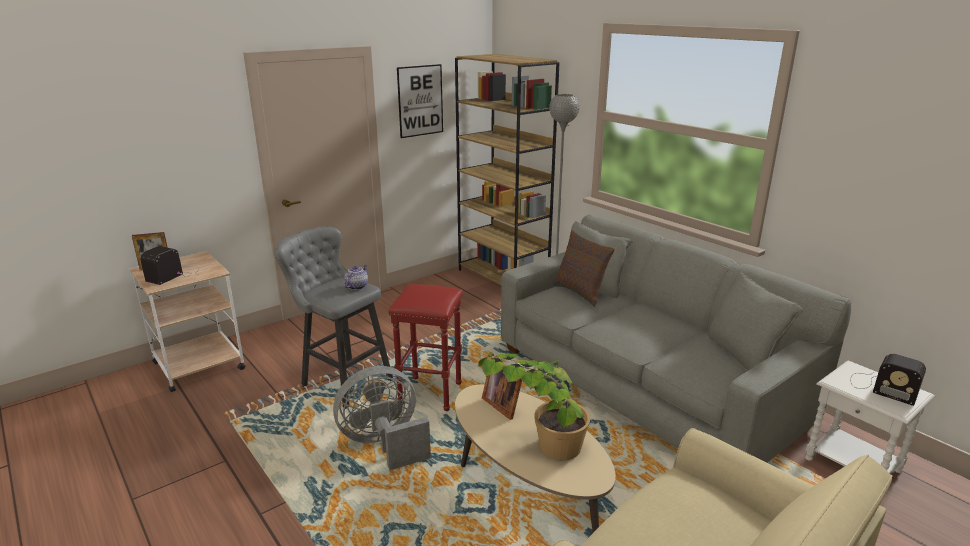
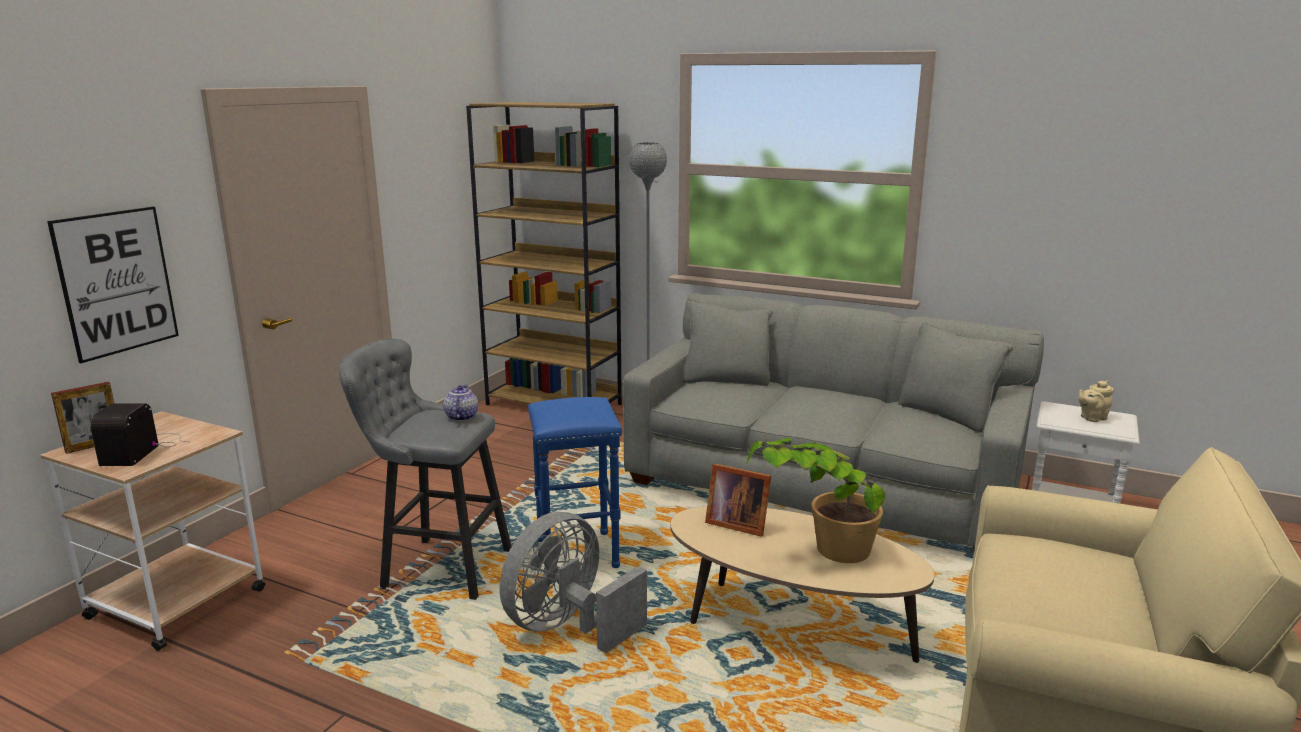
camera: 25 degrees left, 5 degrees down
red stool [388,284,463,411] -> blue stool [528,397,622,570]
picture [397,64,443,138] -> picture moved to [47,206,179,363]
brown pillow [553,230,615,307] -> none
radio [850,354,926,406] -> beige teapot [1078,381,1114,422]

